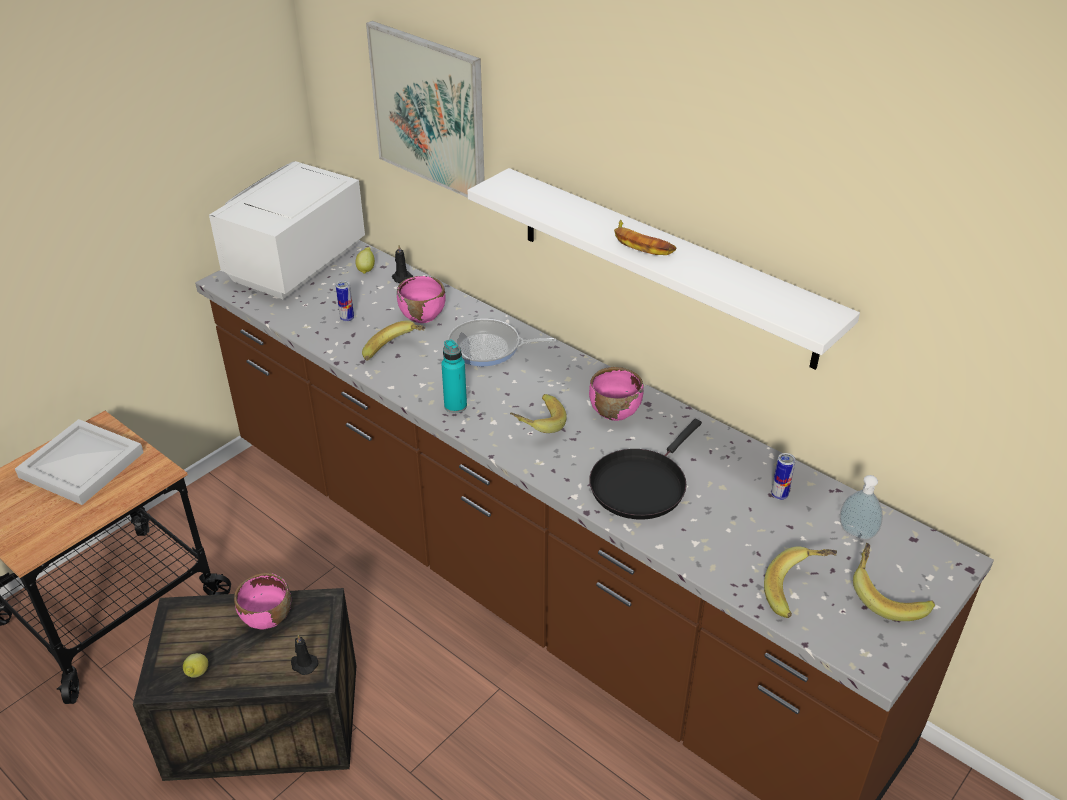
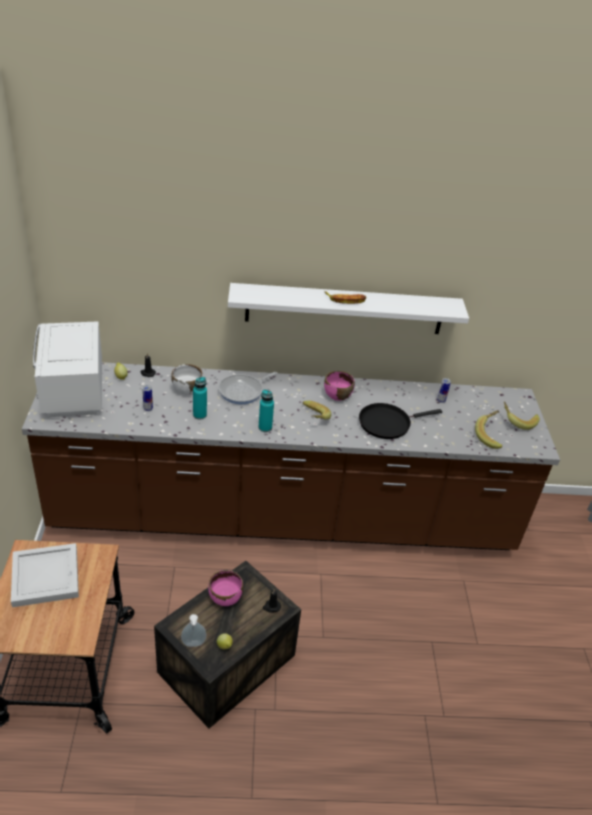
camera: 45 degrees left, 0 degrees up
banana [362,320,426,361] -> turquoise bottle [193,377,207,419]
picture [366,21,485,198] -> none
pink bowl [397,276,446,323] -> white bowl [171,364,203,395]
black frying pan [589,419,702,520] -> black frying pan turned 75 degrees clockwise [359,403,442,439]
soap dispenser [840,475,883,540] -> soap dispenser moved to [181,614,206,647]

